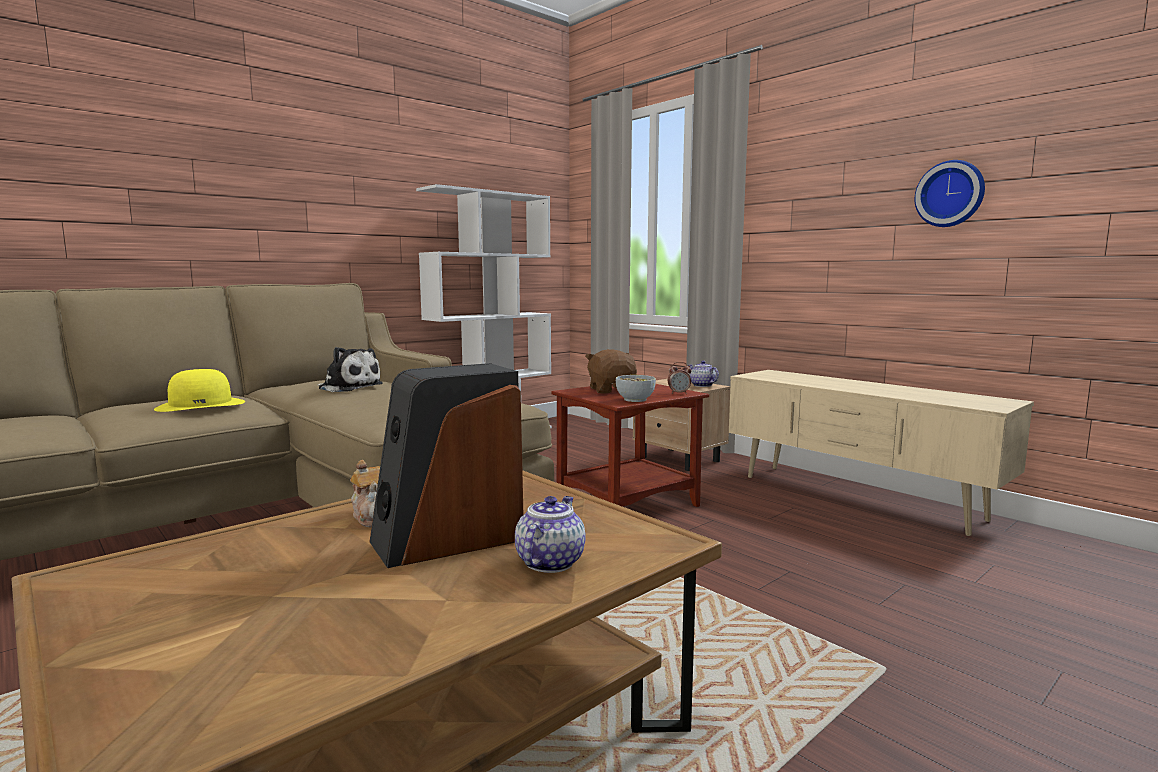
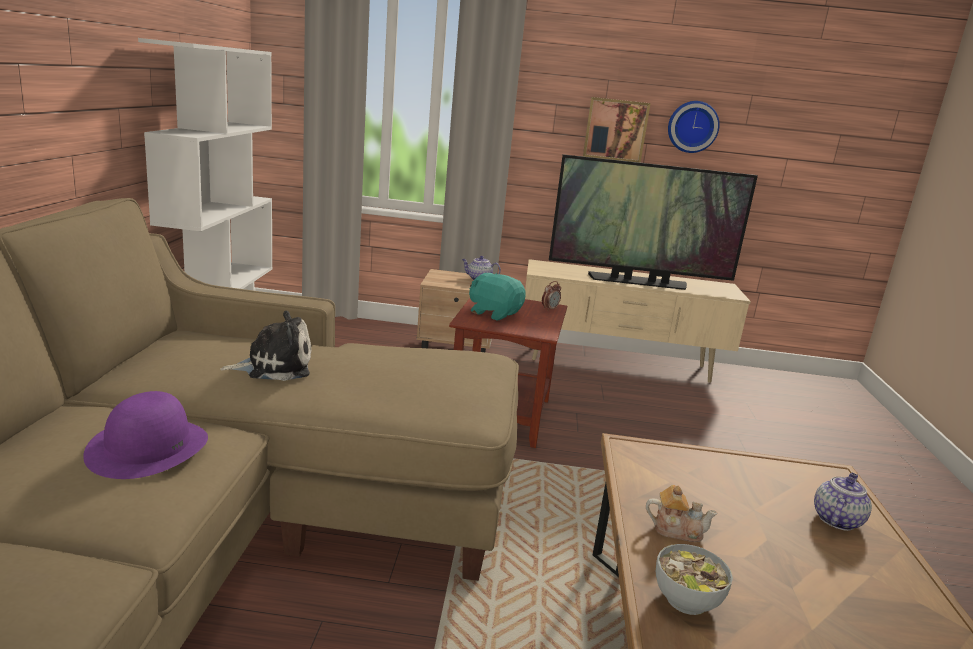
camera: 45 degrees left, 10 degrees up
yellow hat [154,369,245,412] -> purple hat [83,391,208,479]
speaker [369,363,523,568] -> none
teapot [515,496,586,573] -> teapot turned 60 degrees clockwise [814,473,872,531]
brown plush toy [585,349,637,394] -> turquoise plush toy [469,273,526,320]
bowl [616,375,656,402] -> bowl moved to [656,544,733,615]
none -> television [549,154,758,290]
none -> picture [583,97,651,163]

